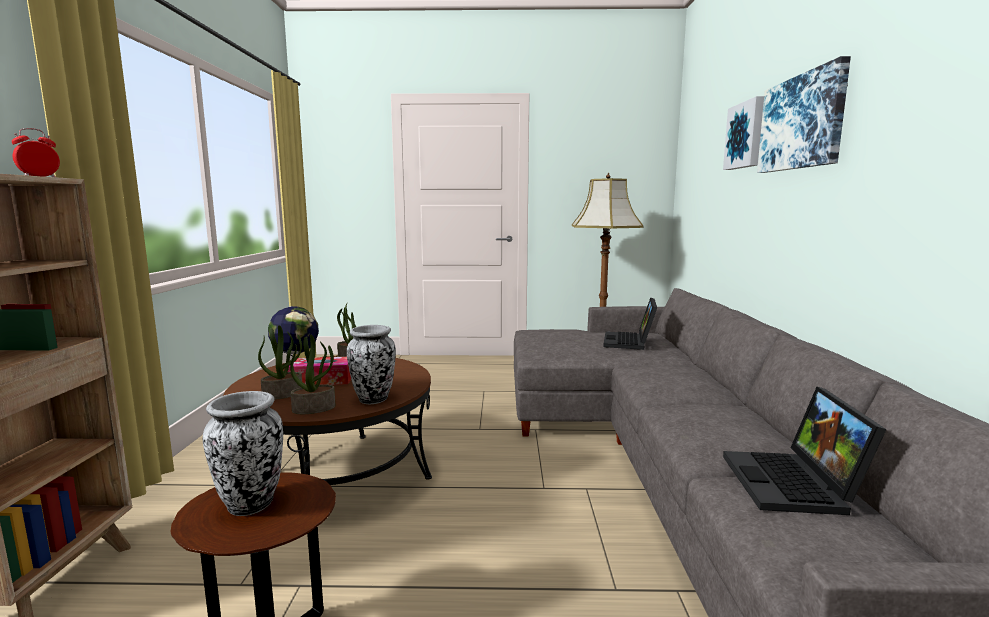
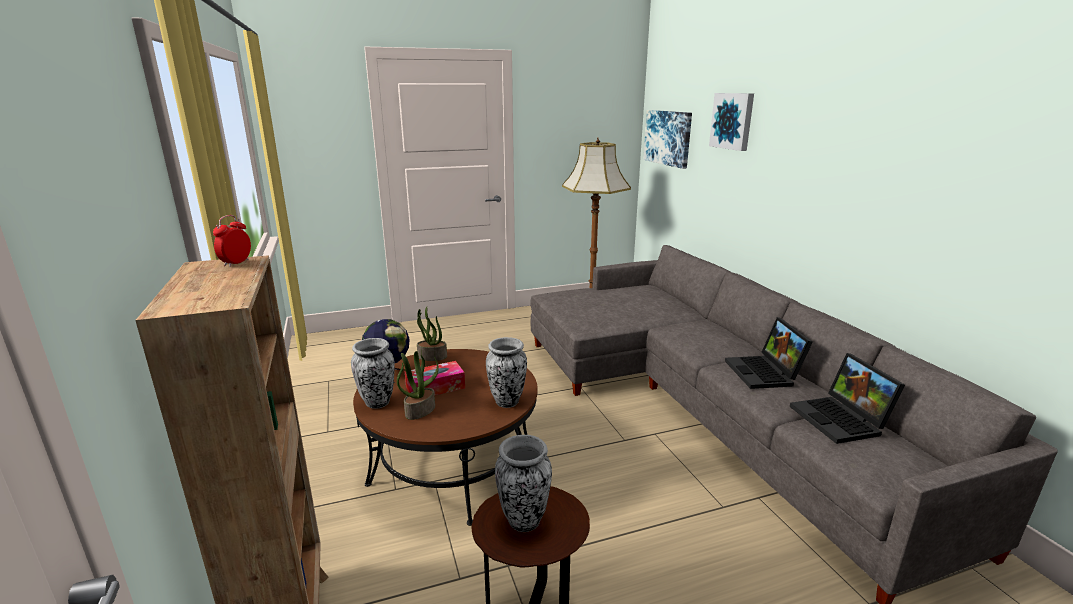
camera: 20 degrees left, 10 degrees up
potted plant [290,335,336,414] -> none
laptop [603,298,657,350] -> laptop moved to [725,317,813,389]
picture [757,56,851,173] -> picture moved to [643,110,692,169]
none -> vase [351,338,395,409]

